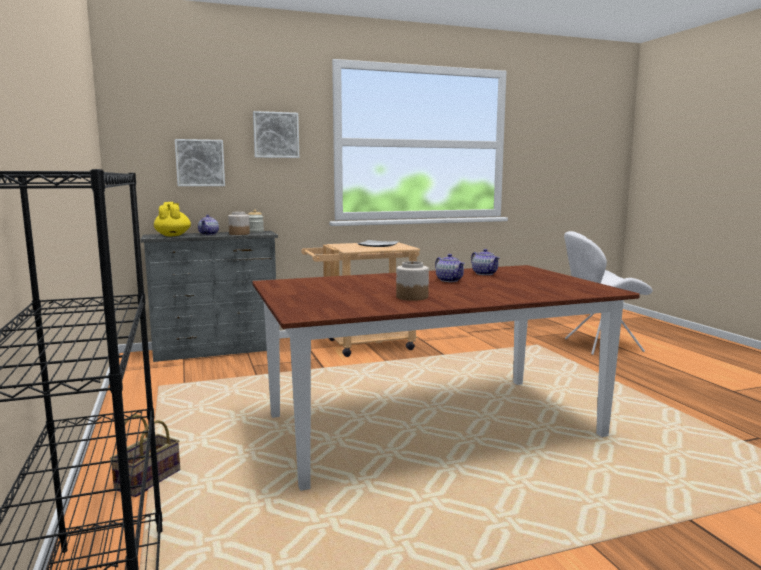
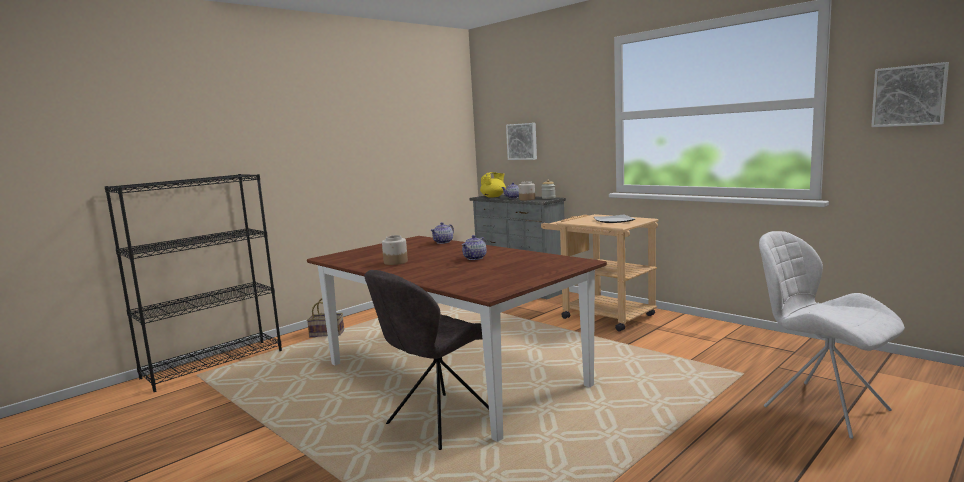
camera: 65 degrees right, 0 degrees up
picture [253,111,299,158] -> picture moved to [871,62,949,127]
teapot [471,249,500,275] -> teapot moved to [431,222,454,244]
none -> grey chair [364,270,489,450]

